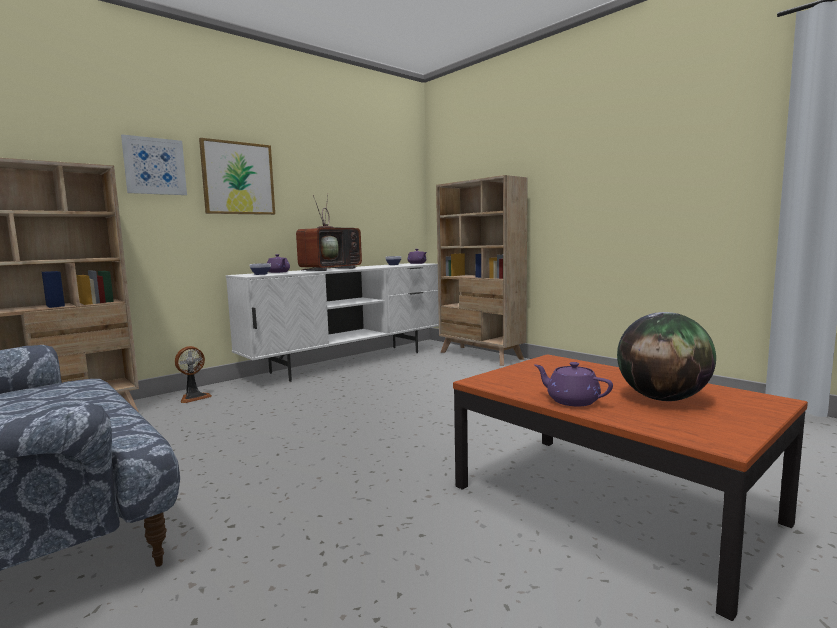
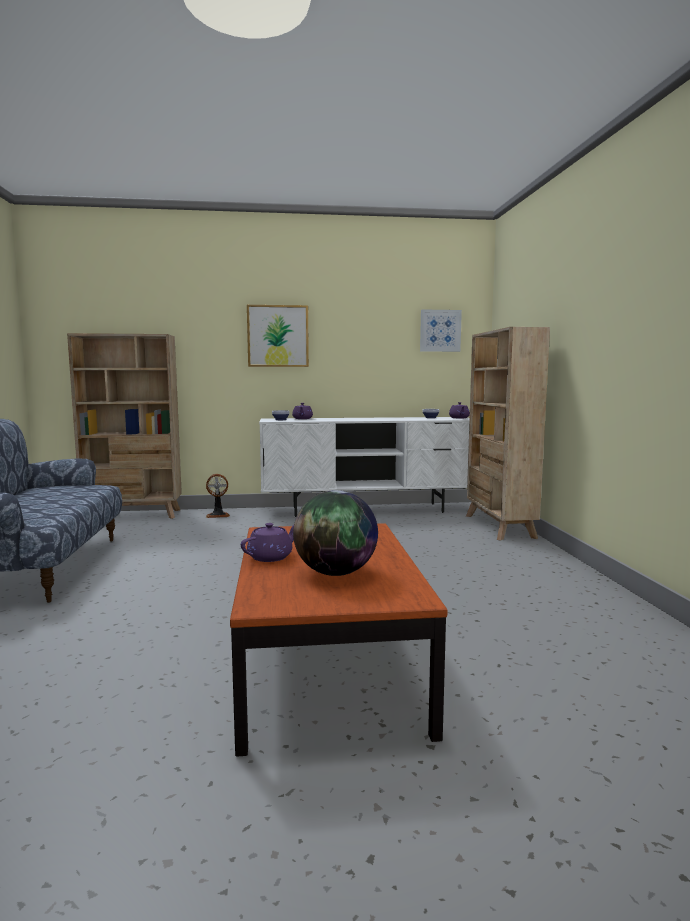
camera: 35 degrees right, 0 degrees up
picture [121,134,187,195] -> picture moved to [420,310,462,352]
television [296,195,362,271] -> none
purple teapot [535,362,613,406] -> purple teapot turned 60 degrees clockwise [241,523,294,562]

